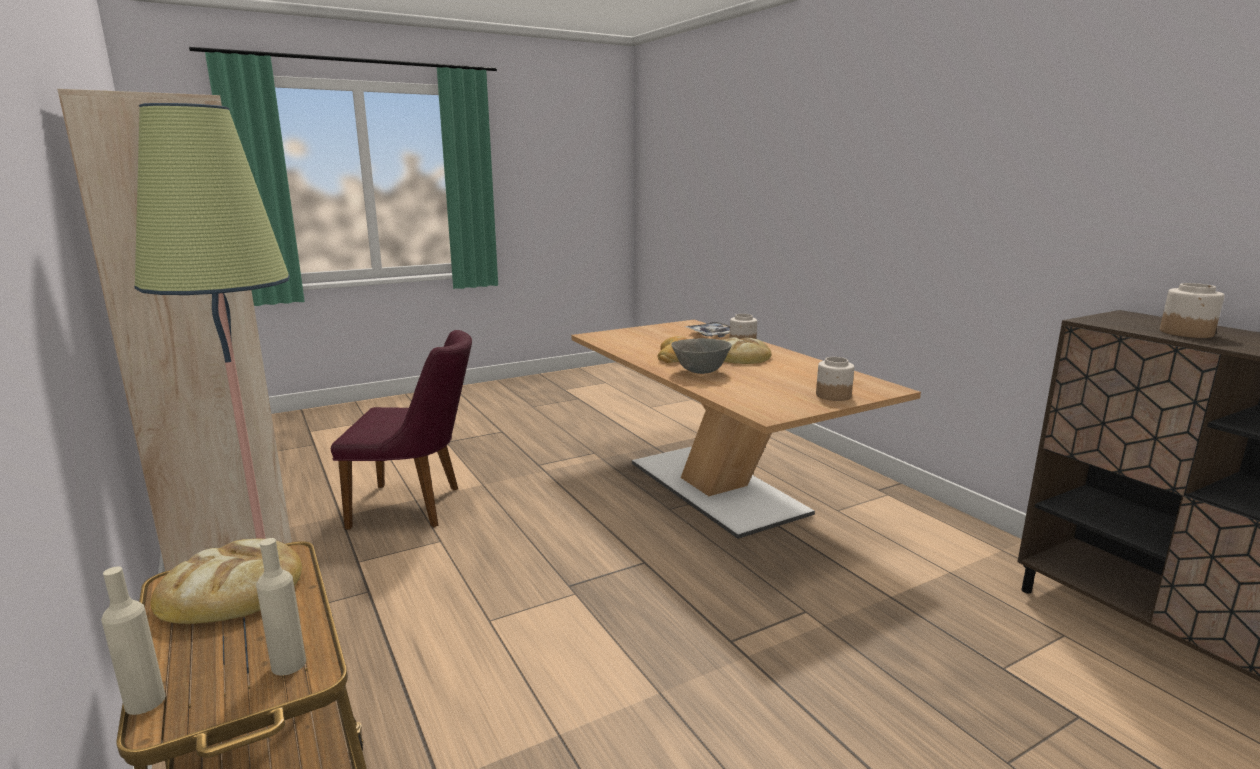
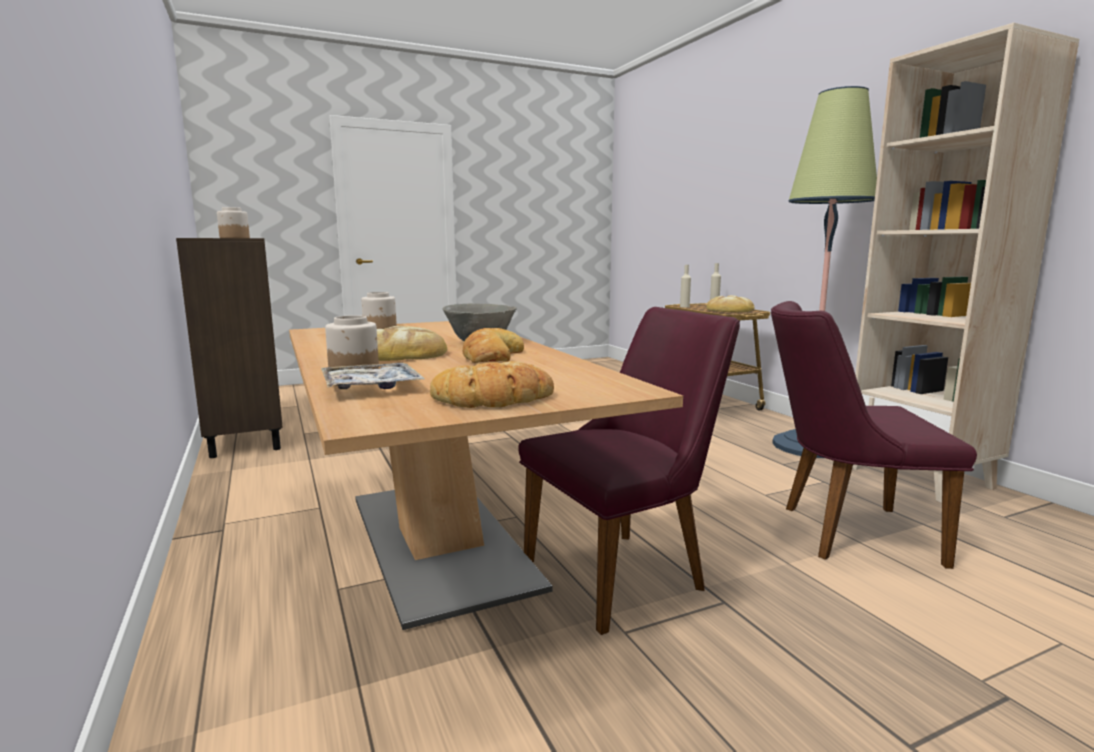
camera: 175 degrees left, 5 degrees down
none -> bread [430,361,554,408]
none -> purple chair [518,307,740,635]

